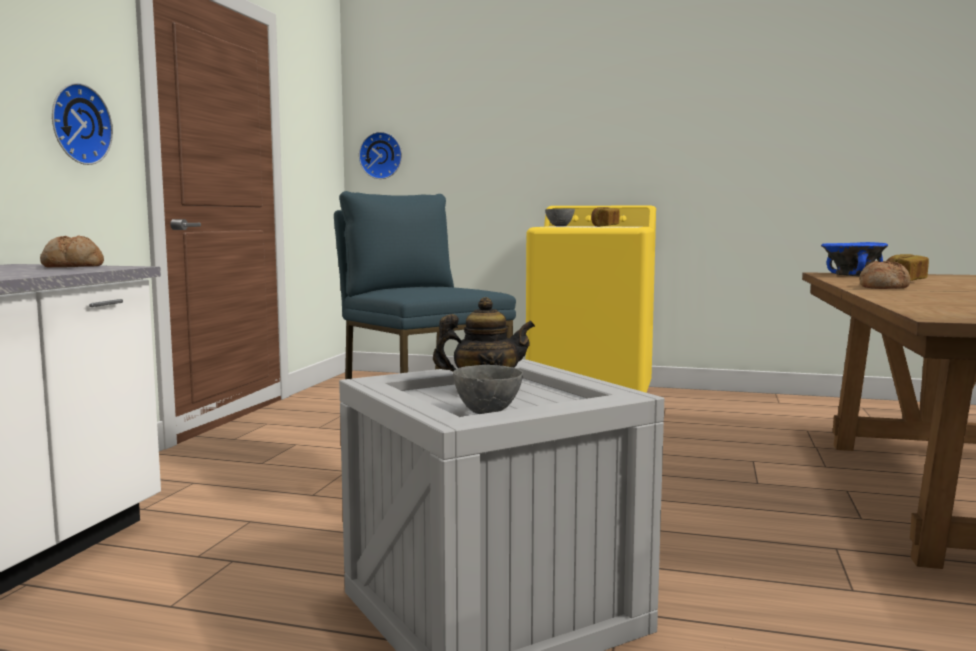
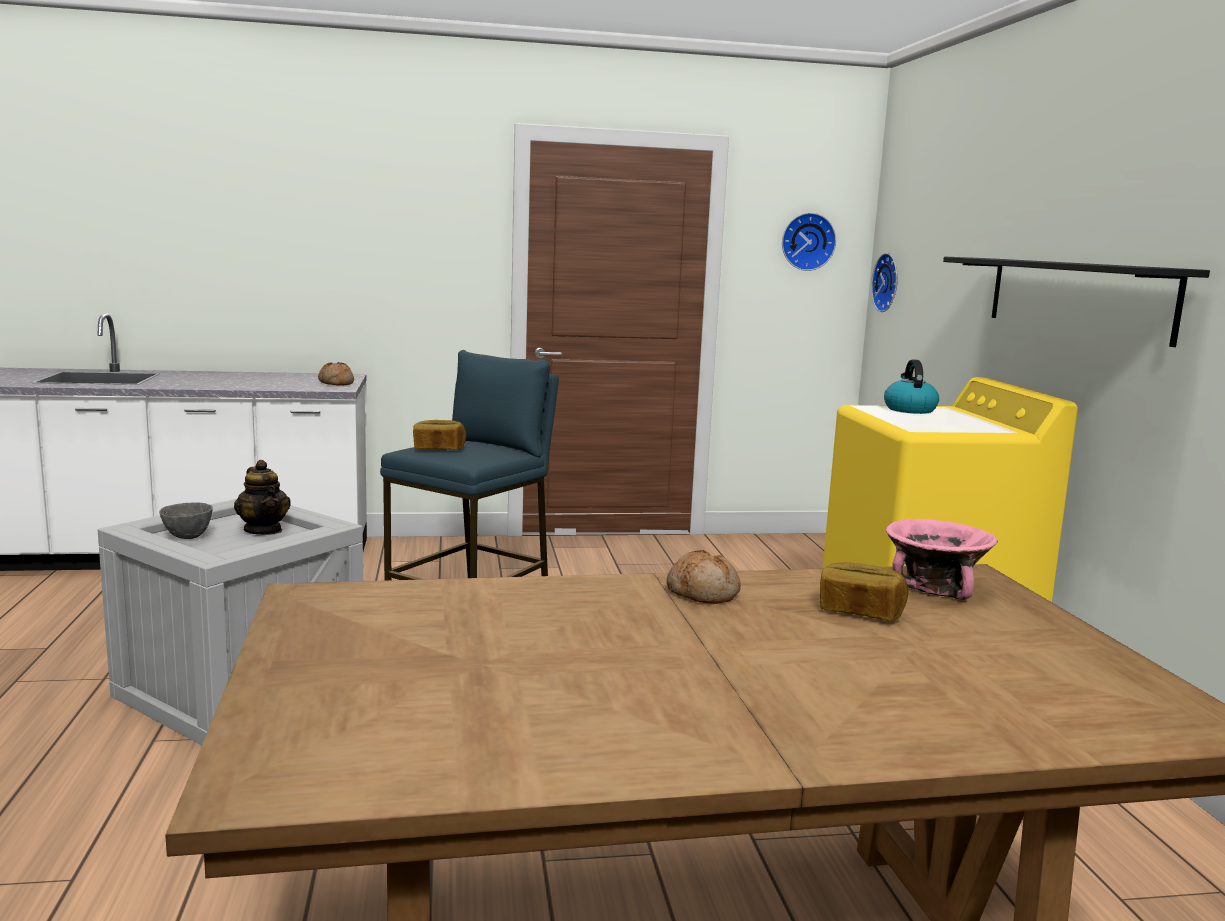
camera: 65 degrees right, 5 degrees up
wall clock [52,83,113,165] -> wall clock moved to [782,213,836,271]
grey bowl [545,208,575,227] -> kettle [884,359,939,414]
bread [591,207,620,227] -> bread moved to [413,420,466,450]
blue bowl [821,242,888,276] -> pink bowl [886,519,998,600]
none -> black shelf [943,257,1210,347]

